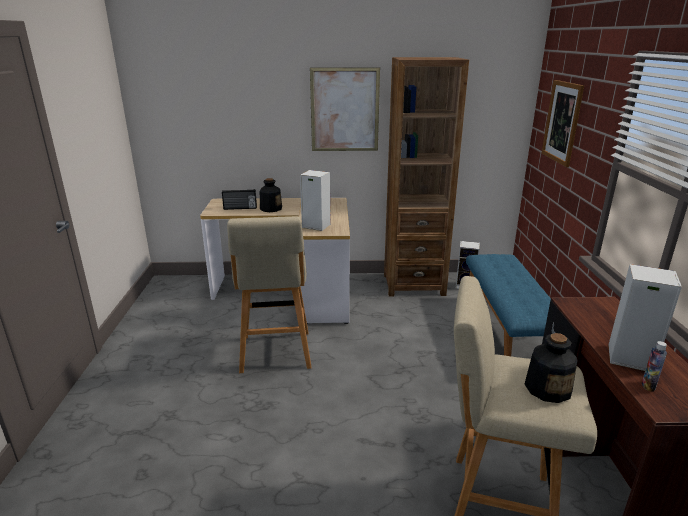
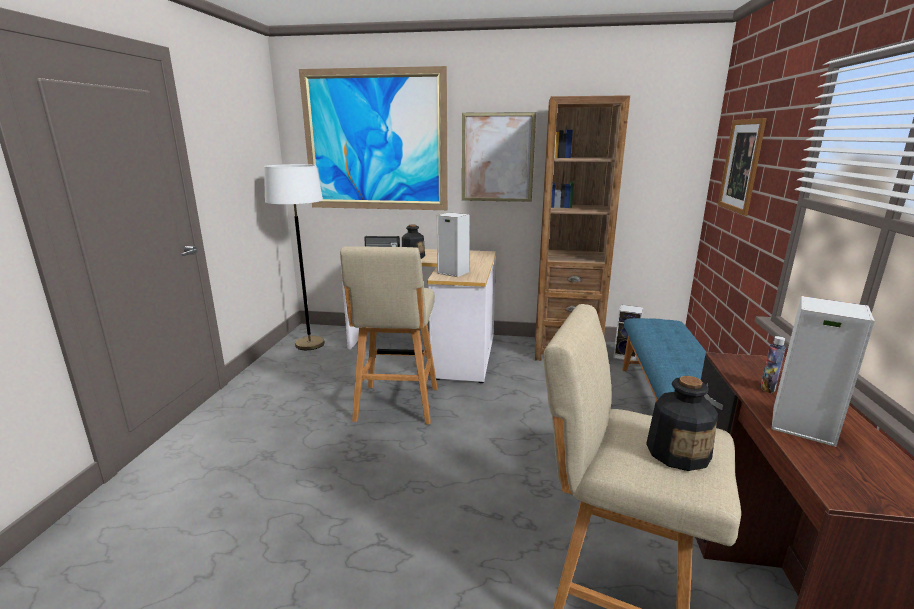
camera: 10 degrees right, 5 degrees down
bottle [642,341,667,392] -> bottle moved to [760,336,786,393]
none -> white floor lamp [264,164,325,350]
none -> picture [299,66,448,210]

